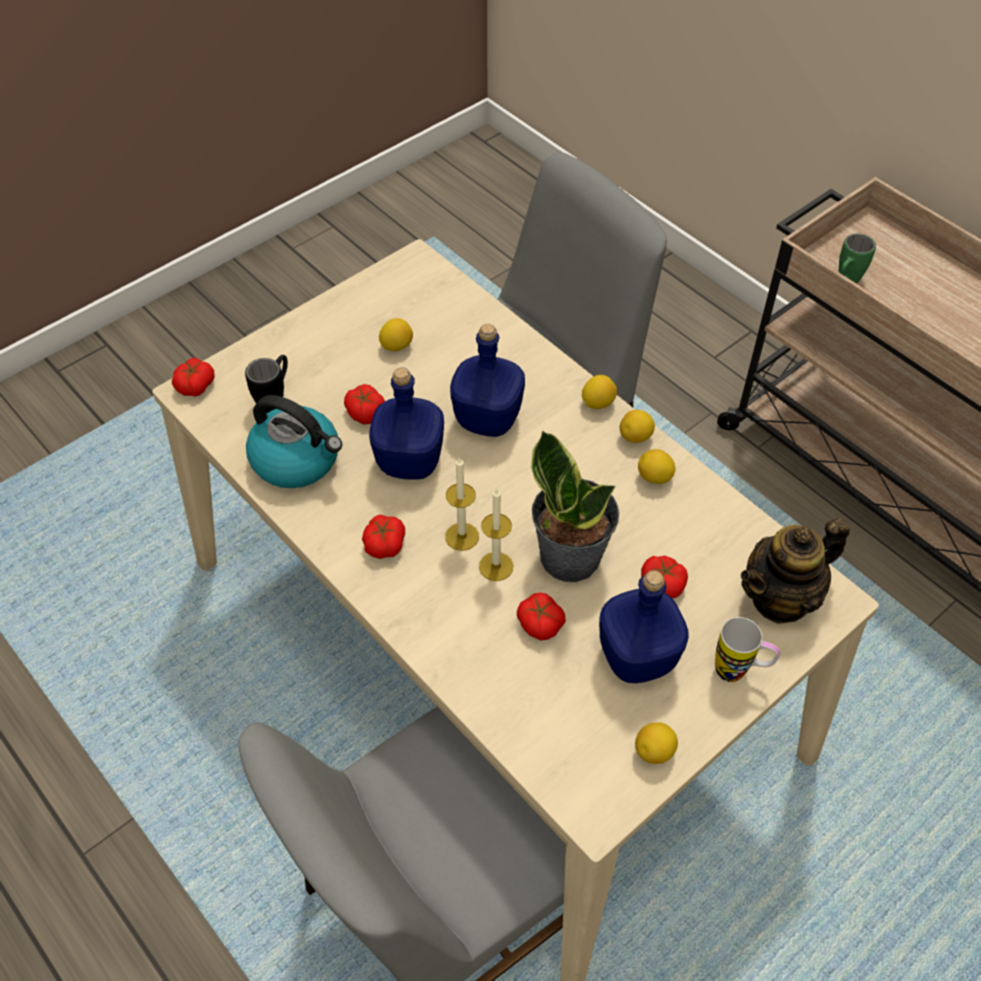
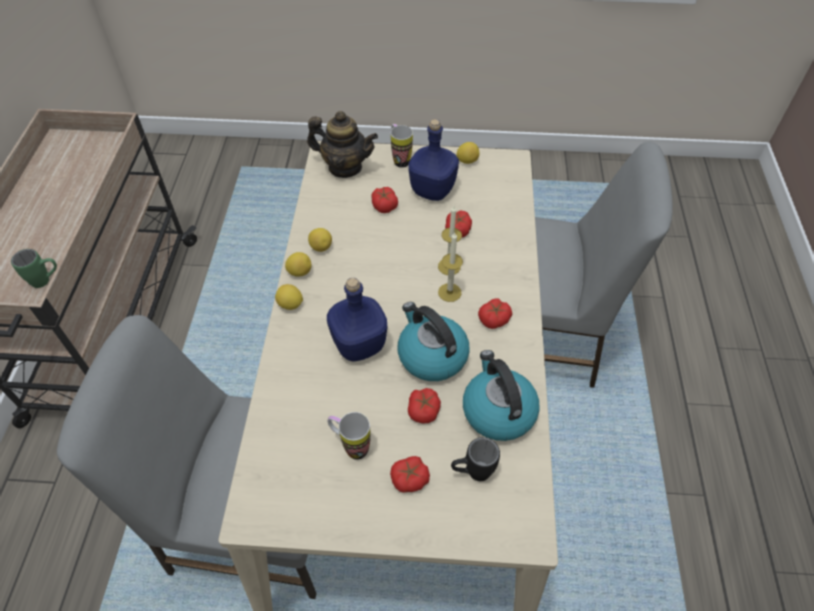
camera: 135 degrees left, 0 degrees up
tomato [172,358,214,397] -> tomato moved to [390,456,430,493]
blue bottle [369,367,444,480] -> kettle [398,302,470,381]
lemon [379,318,413,351] -> mug [328,412,371,460]
potted plant [531,431,619,582] -> none

